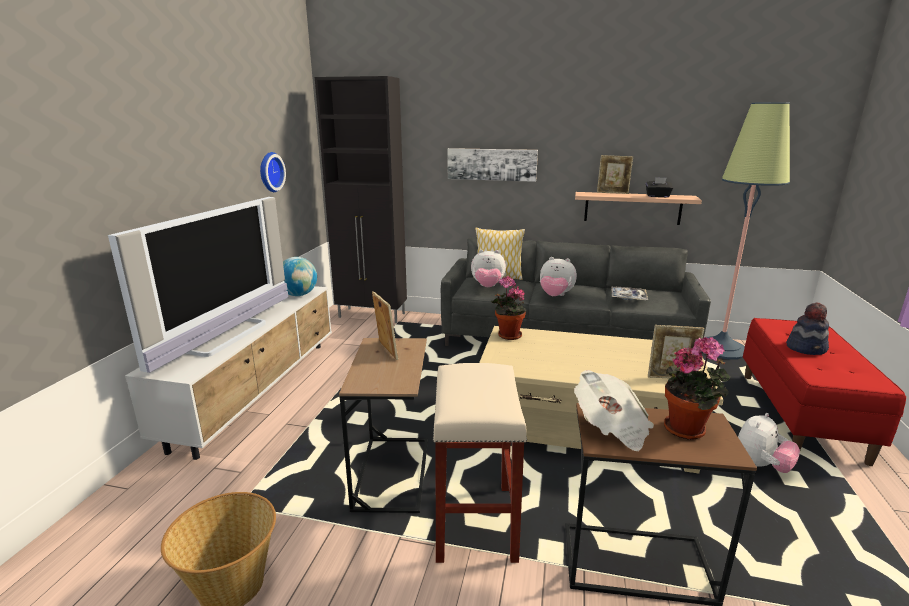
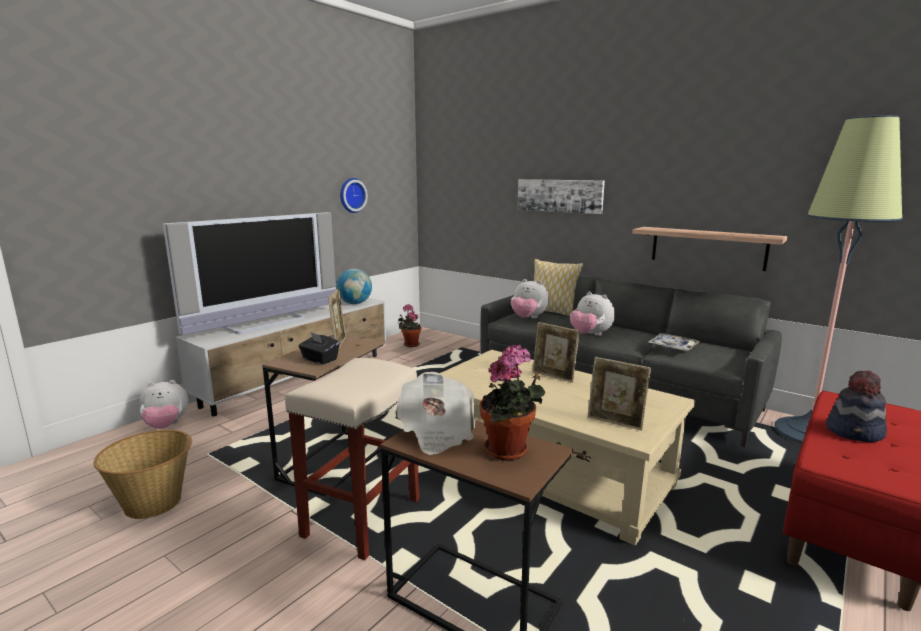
camera: 25 degrees right, 5 degrees down
black cabinet [315,76,407,323] -> none
potted plant [491,276,526,340] -> potted plant moved to [398,304,421,347]
picture frame [597,155,633,194] -> picture frame moved to [533,322,580,382]
black tissue box [646,177,673,197] -> black tissue box moved to [298,332,339,364]
plush toy [738,413,800,473] -> plush toy moved to [140,380,188,429]

